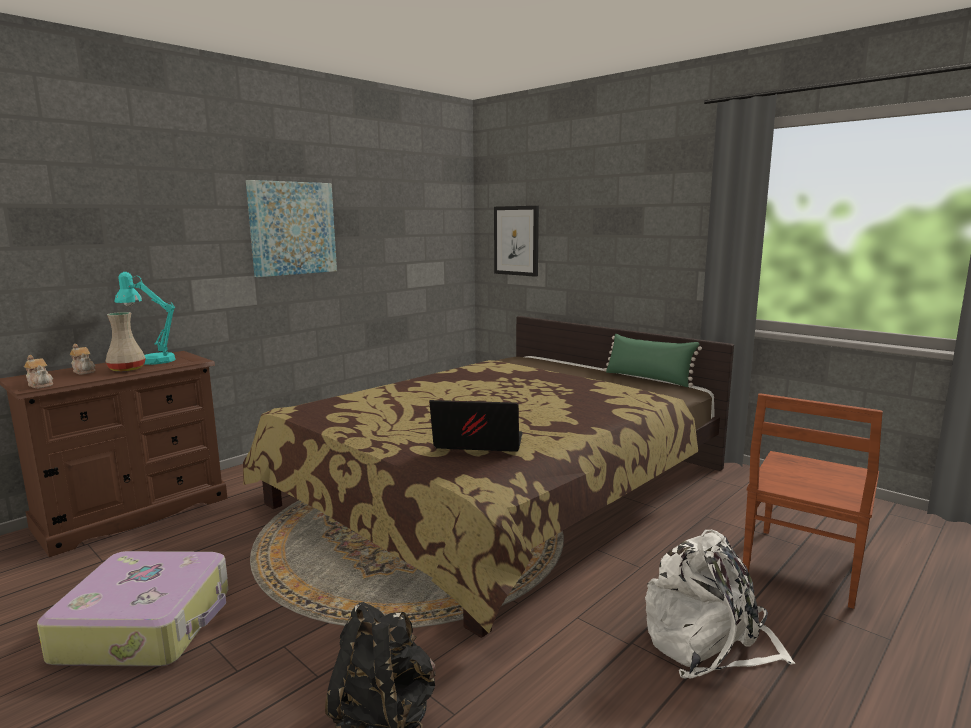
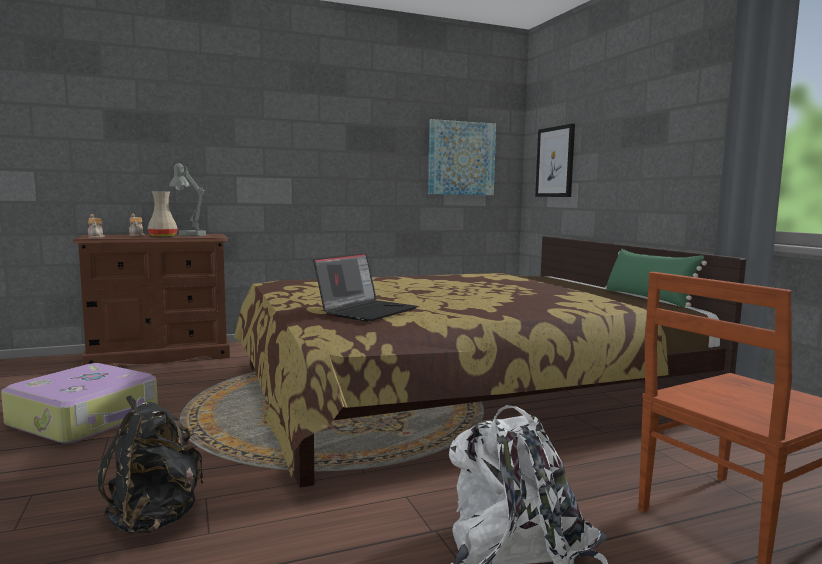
camera: 25 degrees right, 5 degrees down
turquoise table lamp [114,272,176,365] -> grey table lamp [169,163,206,236]
picture [246,180,337,277] -> picture moved to [428,119,496,195]
laptop [429,400,523,452] -> laptop turned 90 degrees clockwise [313,252,417,322]

